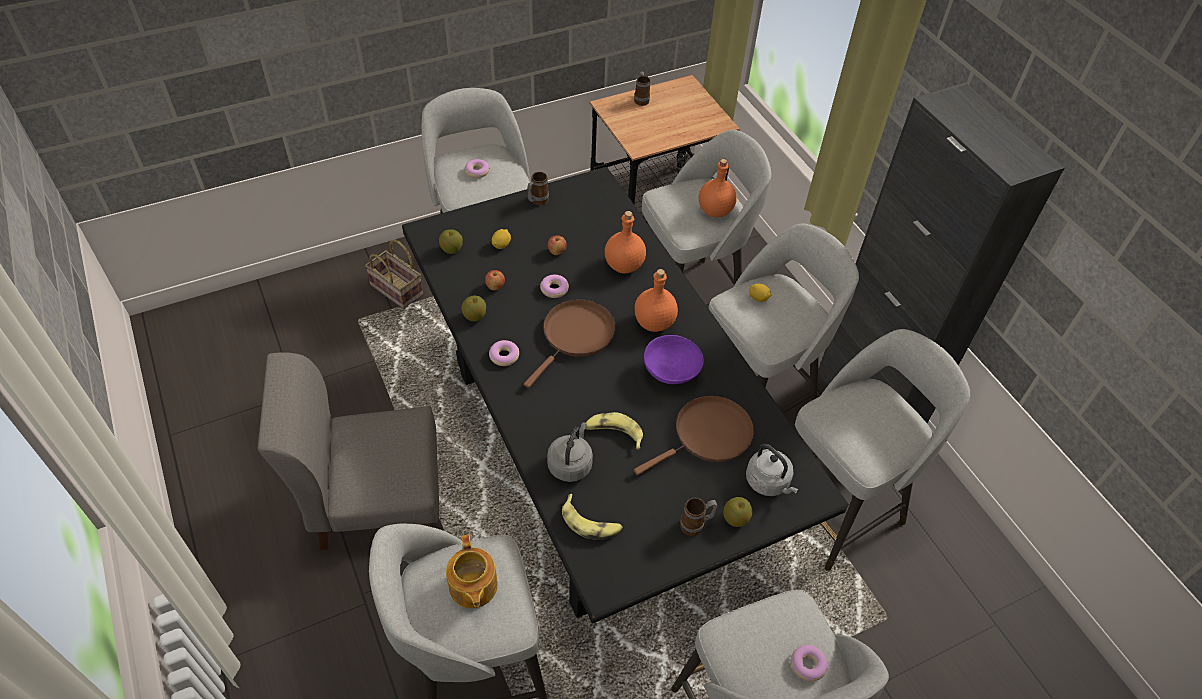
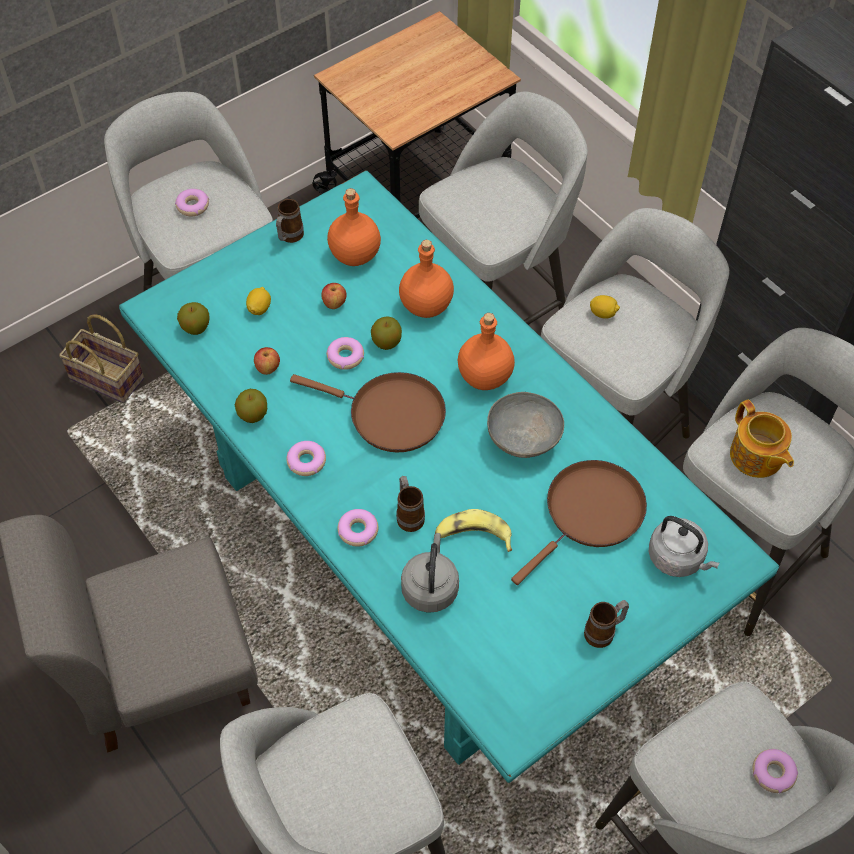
camera: 10 degrees left, 5 degrees up
black dining table [402,167,849,623] -> turquoise dining table [119,170,779,783]
teapot [446,534,498,609] -> teapot moved to [730,400,794,478]
brown frying pan [524,299,615,388] -> brown frying pan turned 90 degrees clockwise [290,372,446,452]
banana [562,494,622,540] -> none
mug [634,72,650,106] -> mug moved to [396,476,425,532]
purple bowl [644,335,704,384] -> grey bowl [487,392,564,458]
orange bottle [699,159,737,217] -> orange bottle moved to [327,188,381,266]
apple [724,497,752,527] -> apple moved to [371,316,402,350]
none -> donut [337,509,378,547]

